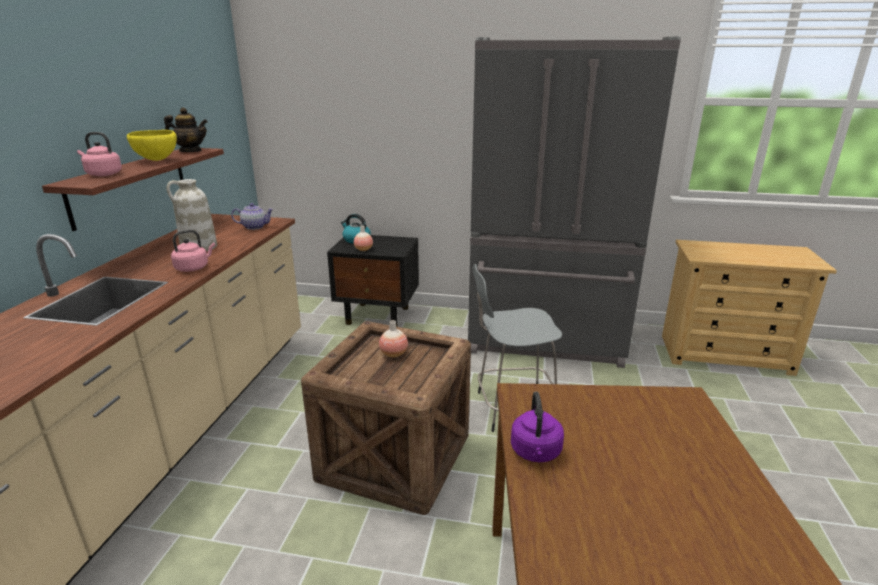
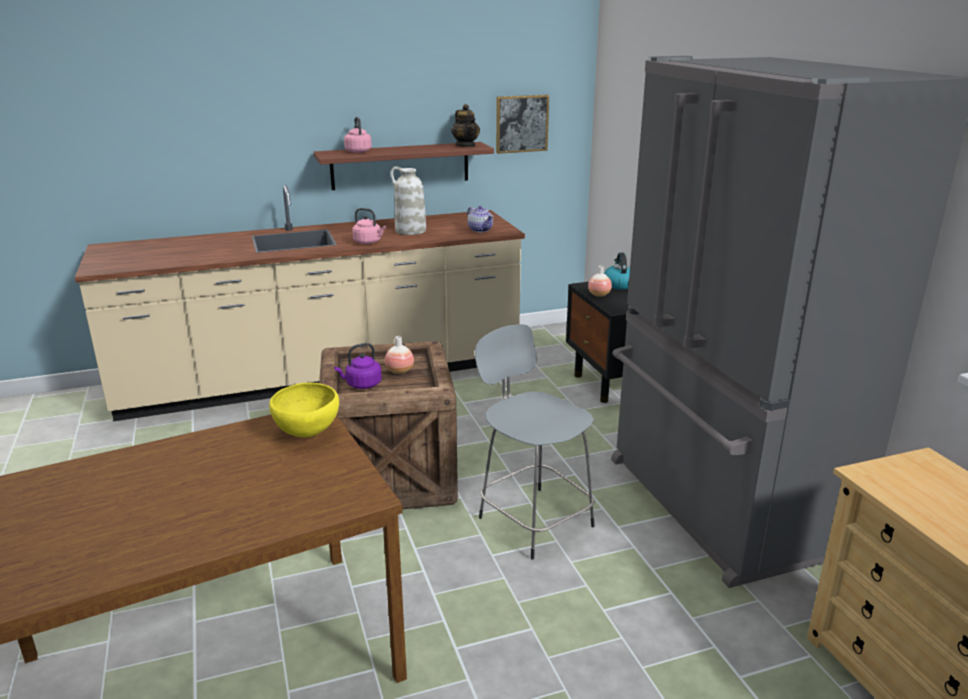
camera: 60 degrees right, 0 degrees up
yellow bowl [127,130,177,161] -> yellow bowl moved to [269,383,339,437]
purple kettle [511,392,564,462] -> purple kettle moved to [334,343,382,389]
none -> picture [496,95,549,154]

